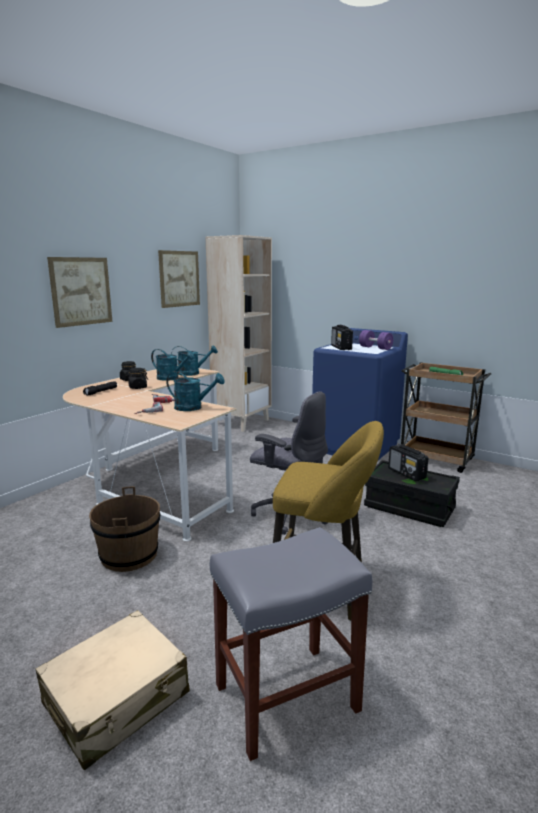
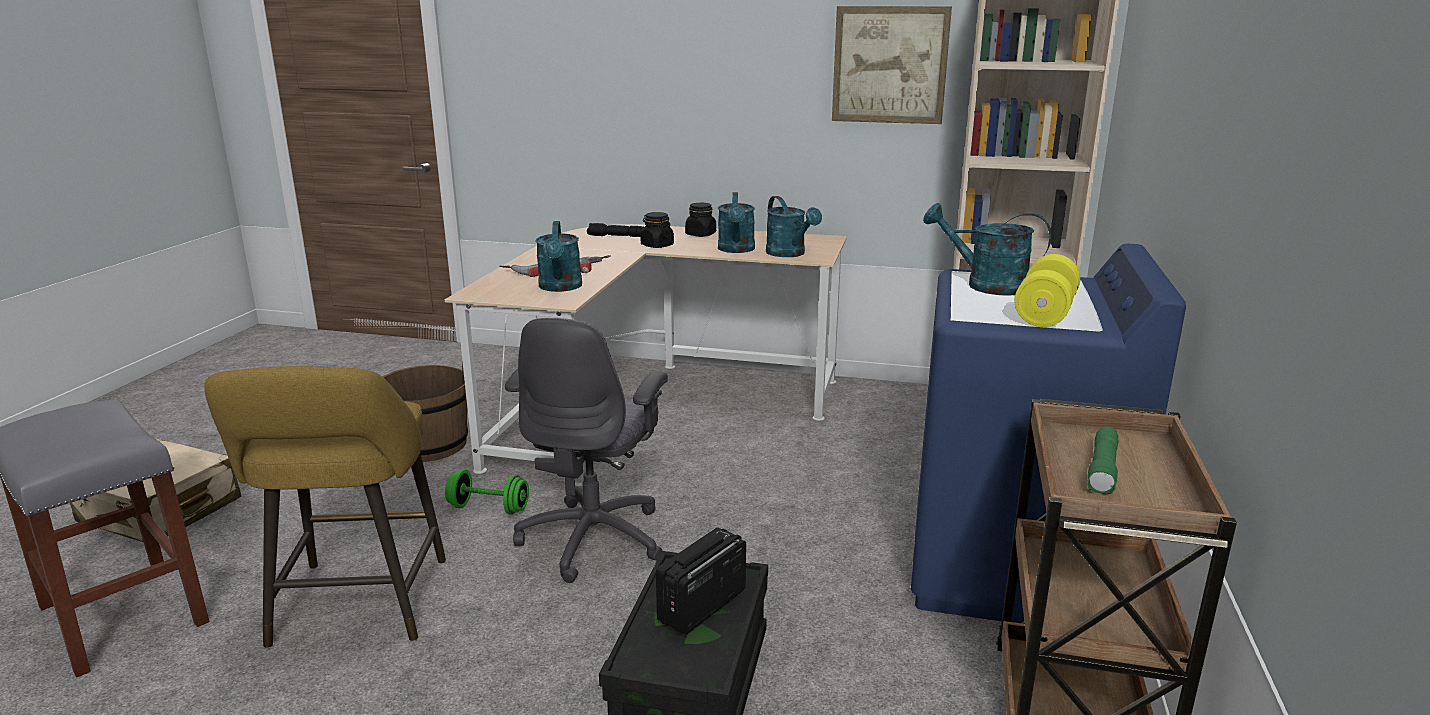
camera: 70 degrees right, 5 degrees up
picture [47,257,112,328] -> none
radio [331,325,353,350] -> turquoise watering can [923,203,1051,296]
purple dumbbell [359,330,393,350] -> yellow dumbbell [1014,254,1080,327]
none -> green dumbbell [445,469,529,514]

